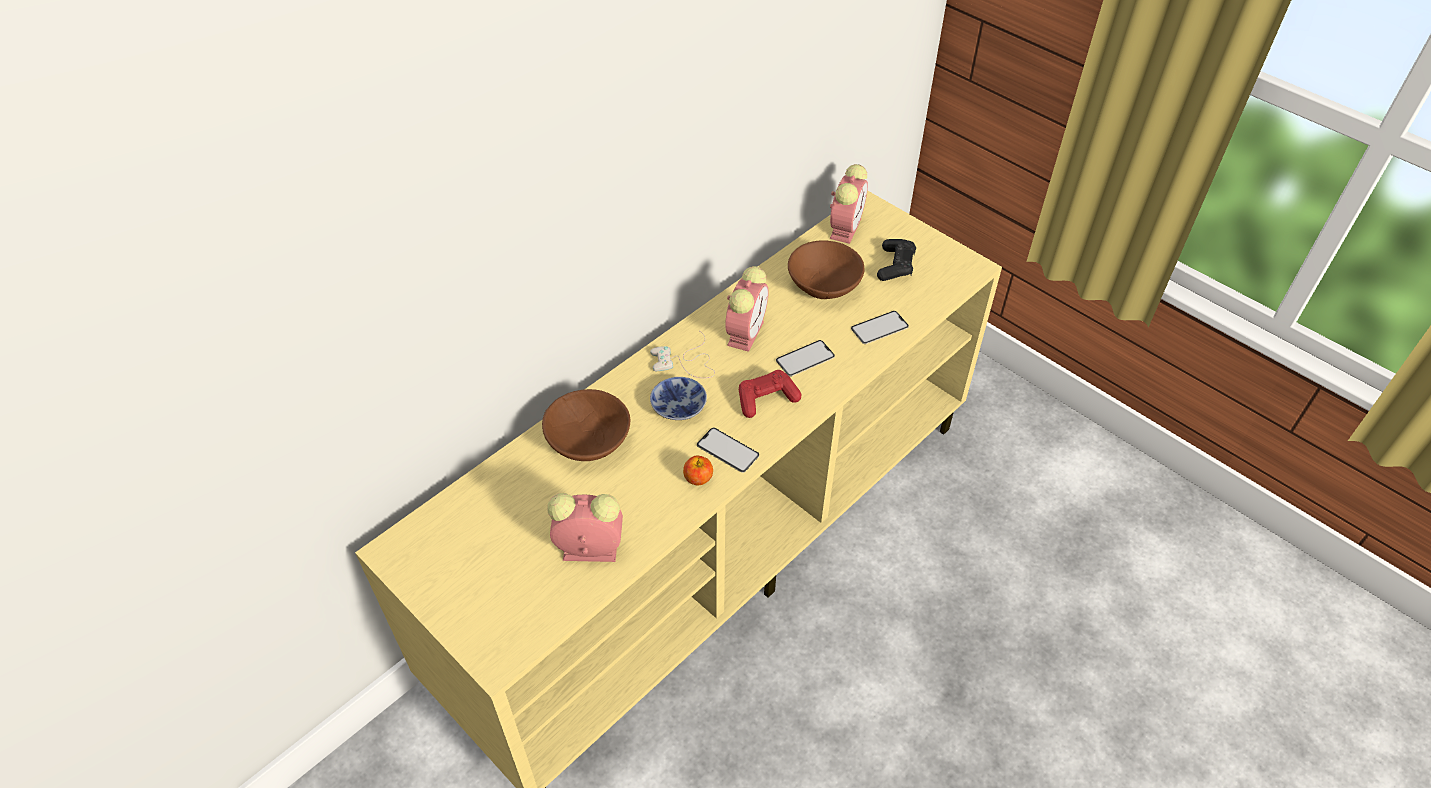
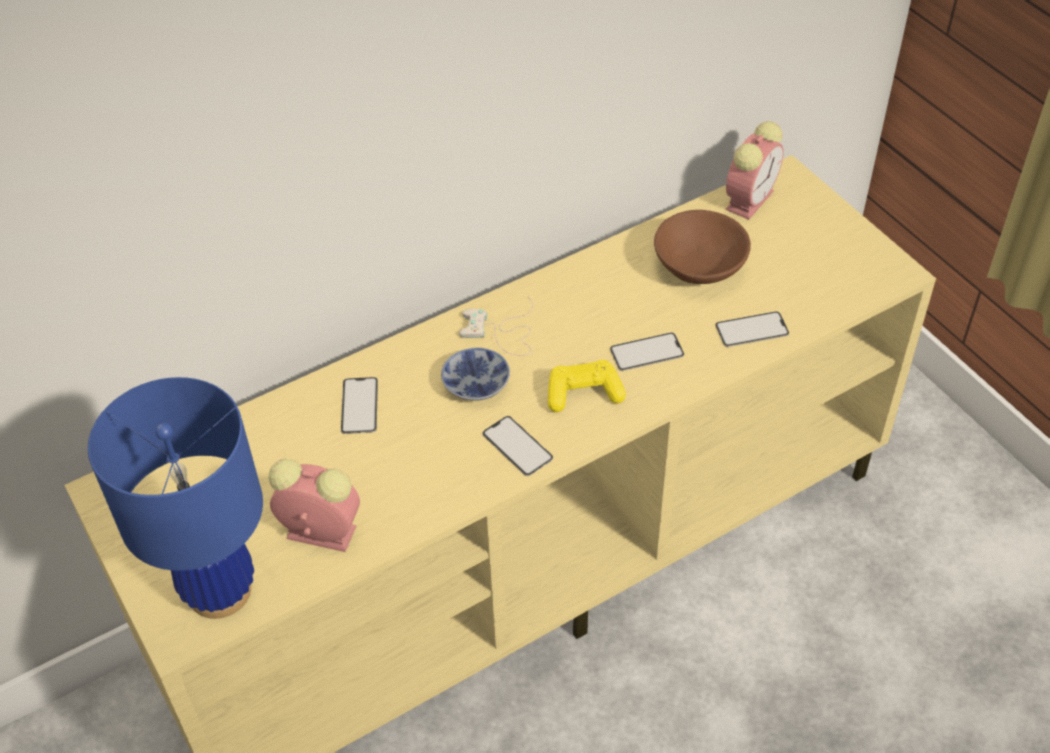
camera: 15 degrees right, 0 degrees up
brown bowl [542,389,630,461] -> phone [341,377,378,434]
apple [683,456,713,485] -> none
alarm clock [725,266,768,352] -> none
red game controller [739,370,801,418] -> yellow game controller [548,360,626,412]
black game controller [877,239,916,281] -> none
none -> blue table lamp [88,377,263,619]

